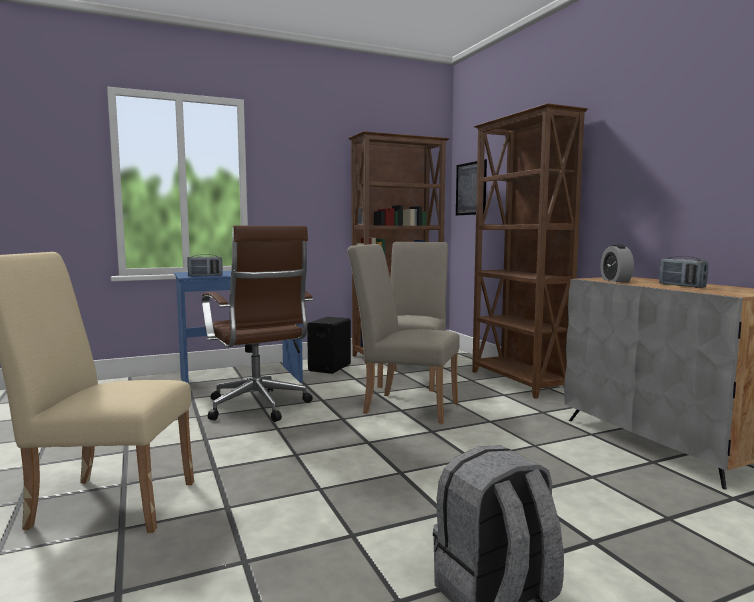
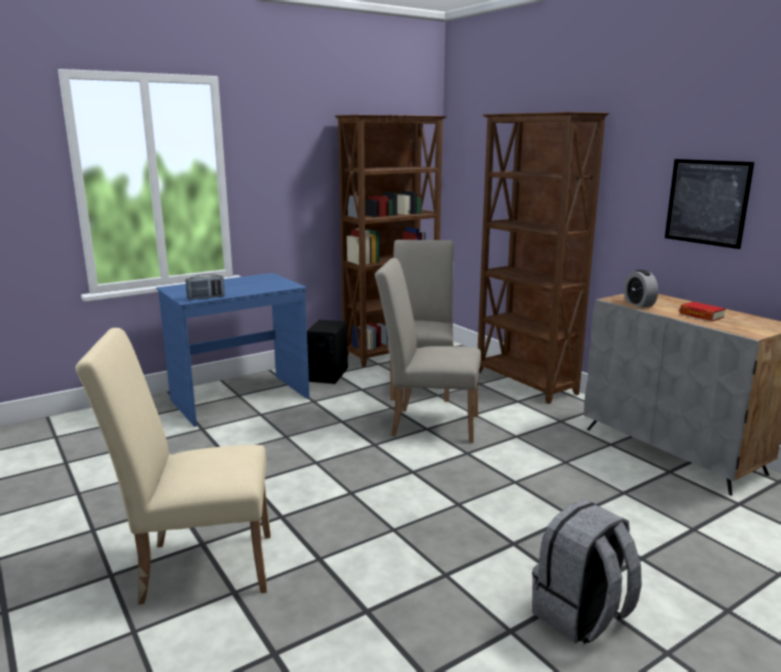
camera: 10 degrees left, 10 degrees up
brown office chair [202,226,313,422] -> none
picture [456,159,487,216] -> picture moved to [665,159,754,249]
radio [659,256,708,288] -> book [679,302,726,321]

